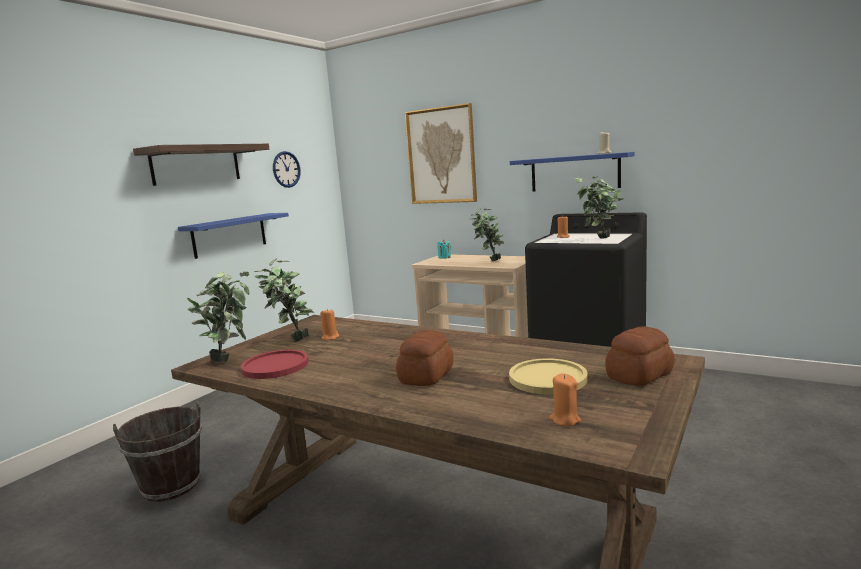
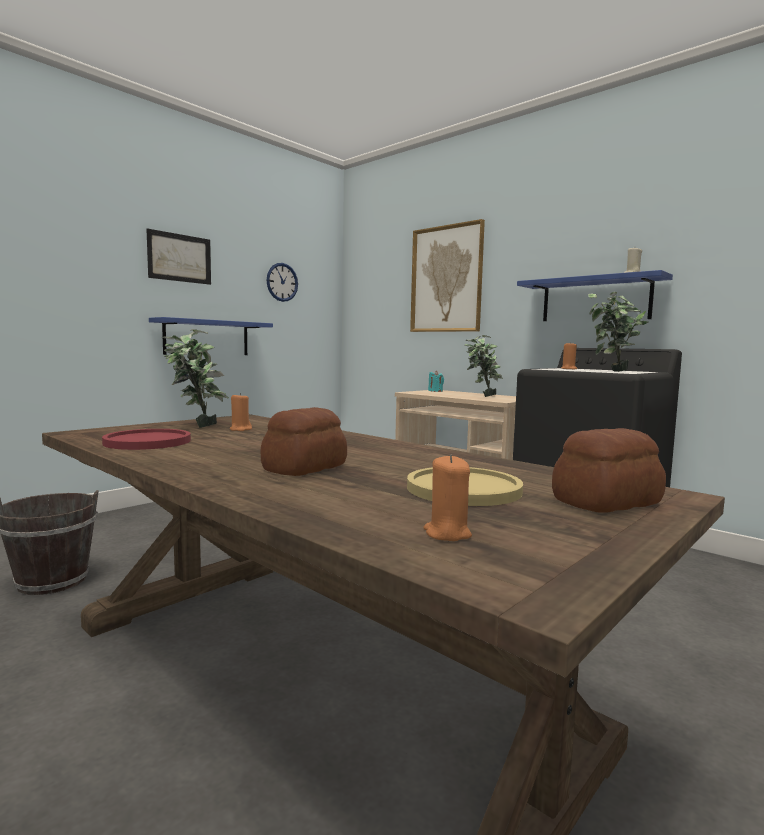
camera: 10 degrees right, 5 degrees down
shelf [133,144,269,186] -> picture [146,228,211,285]
potted plant [187,272,249,362] -> none

